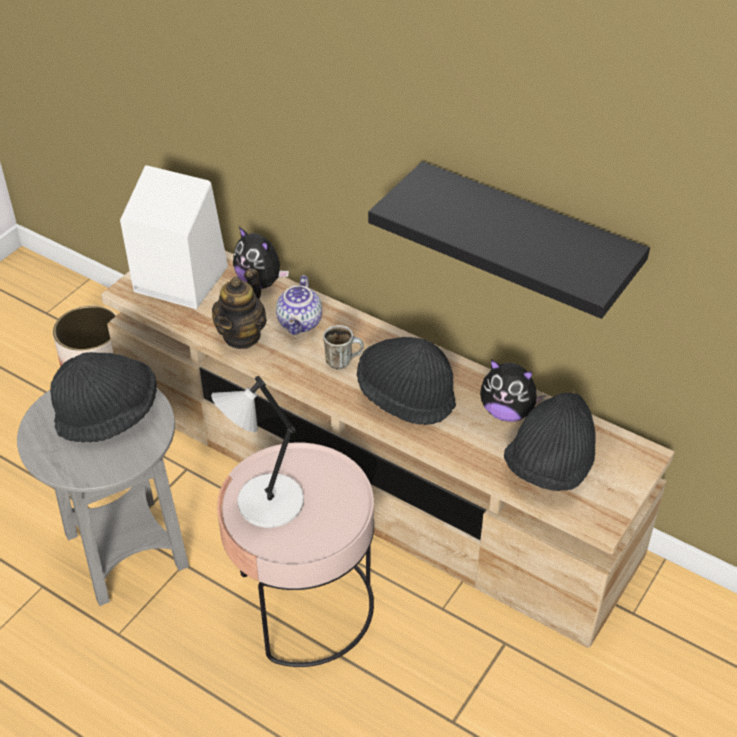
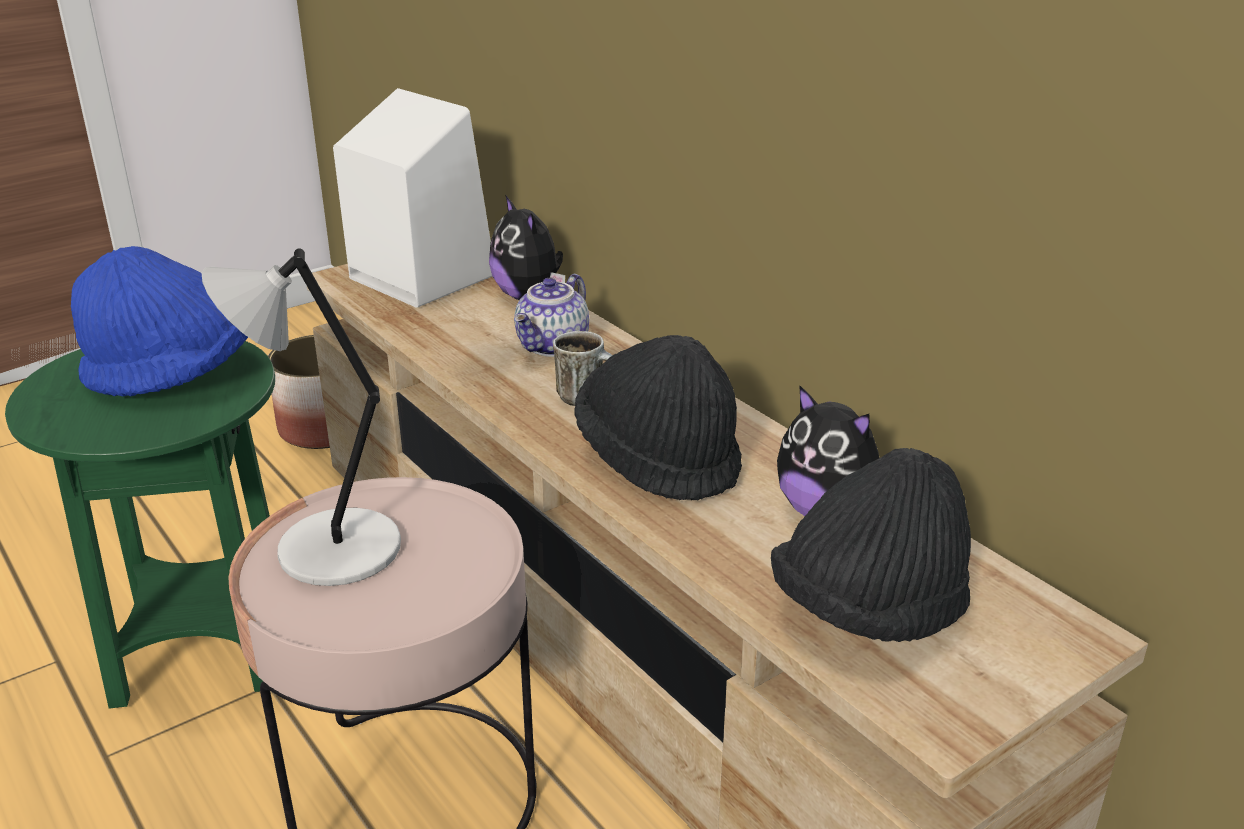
camera: 20 degrees right, 15 degrees down
grey side table [17,388,189,606] -> green side table [5,341,275,709]
black hat [50,352,157,442] -> blue hat [71,246,248,396]
teapot [212,268,267,349] -> none
black shelf [368,161,650,319] -> none

